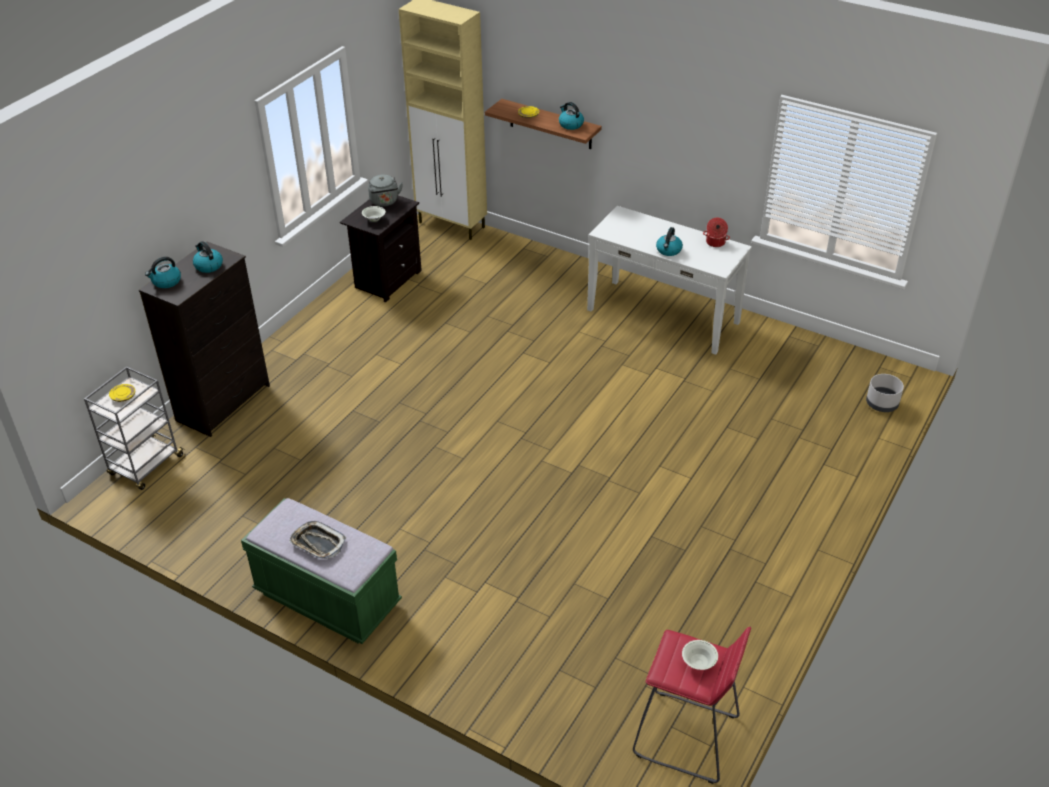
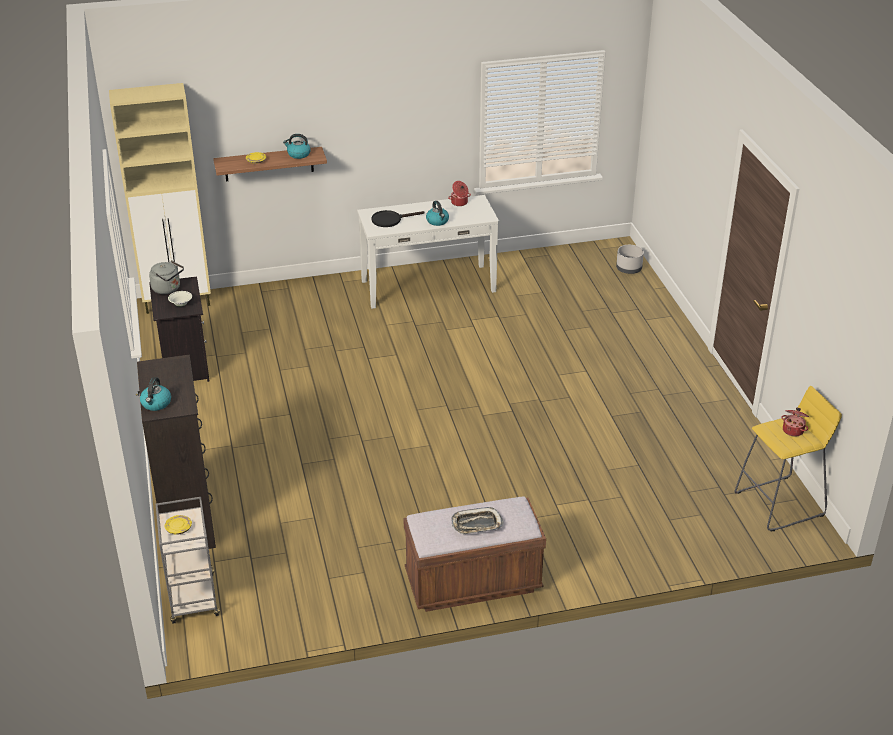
camera: 45 degrees left, 5 degrees down
kettle [193,241,223,273] -> none
green bench [241,498,402,644] -> brown bench [403,496,546,612]
red stool [633,627,751,784] -> yellow stool [734,386,842,532]
white bowl [682,640,718,670] -> cooking pot [781,408,809,436]
none -> black frying pan [371,210,425,227]

